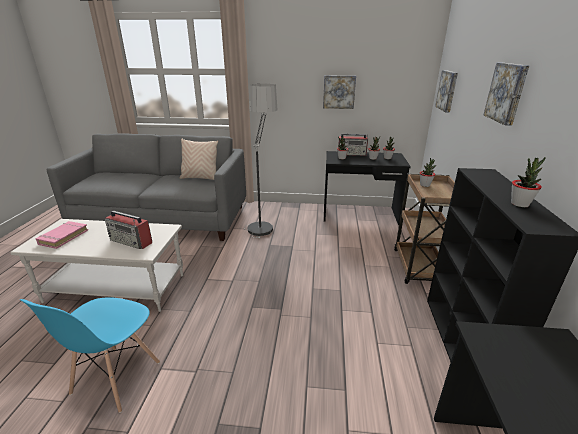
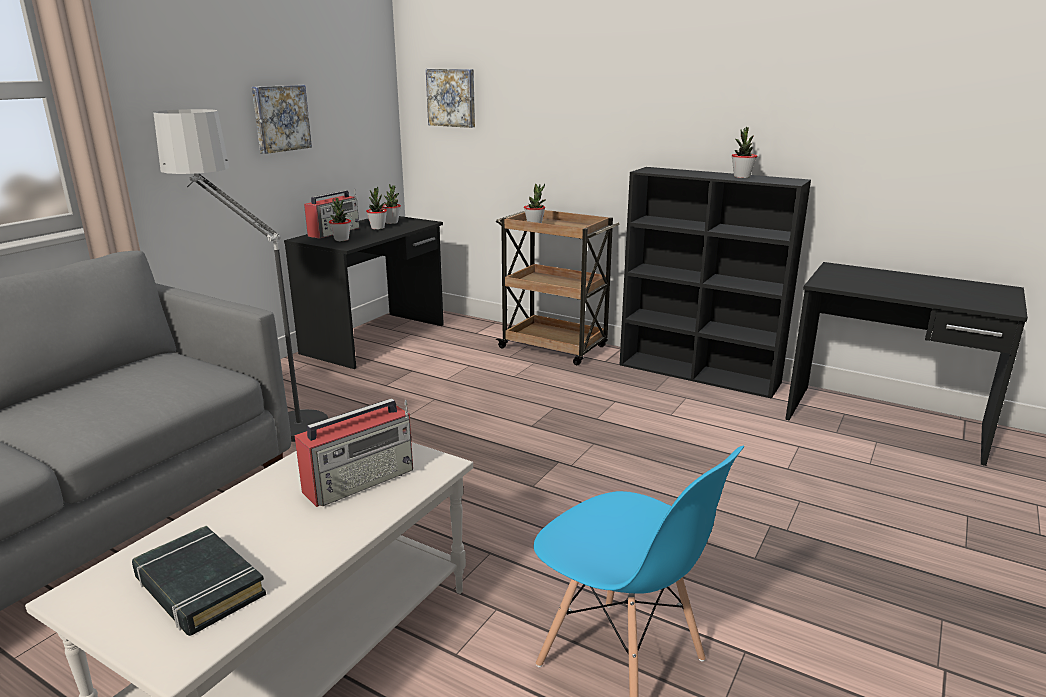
camera: 65 degrees left, 5 degrees down
pink book [35,221,88,249] -> black book [132,526,266,636]
beige pillow [180,138,218,180] -> none
picture [484,63,529,126] -> none

